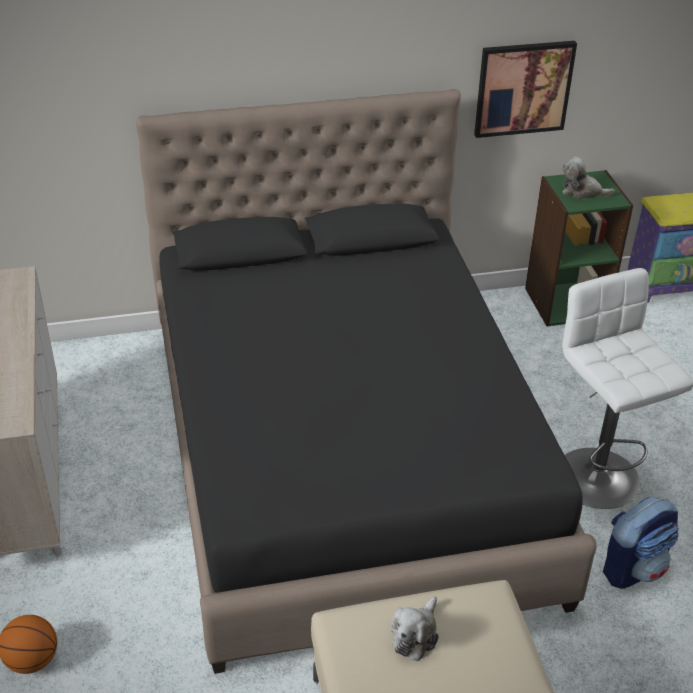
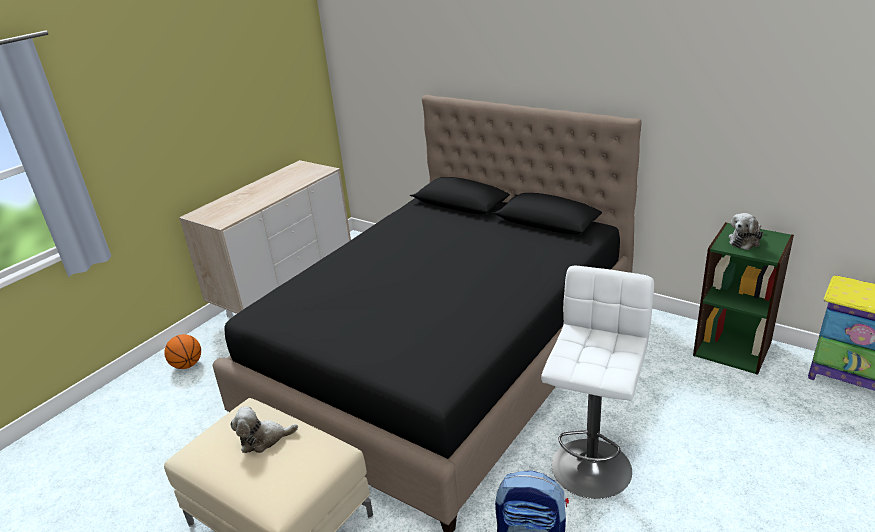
camera: 50 degrees right, 10 degrees down
picture [474,41,577,138] -> none
plush toy [562,157,615,199] -> plush toy turned 105 degrees counterclockwise [729,213,763,250]

